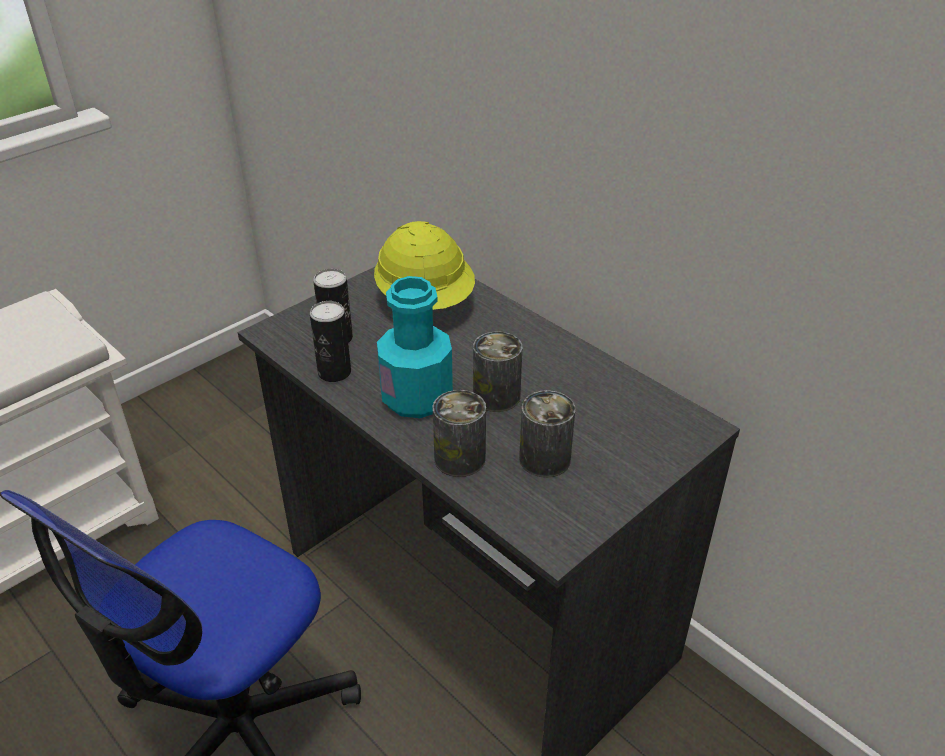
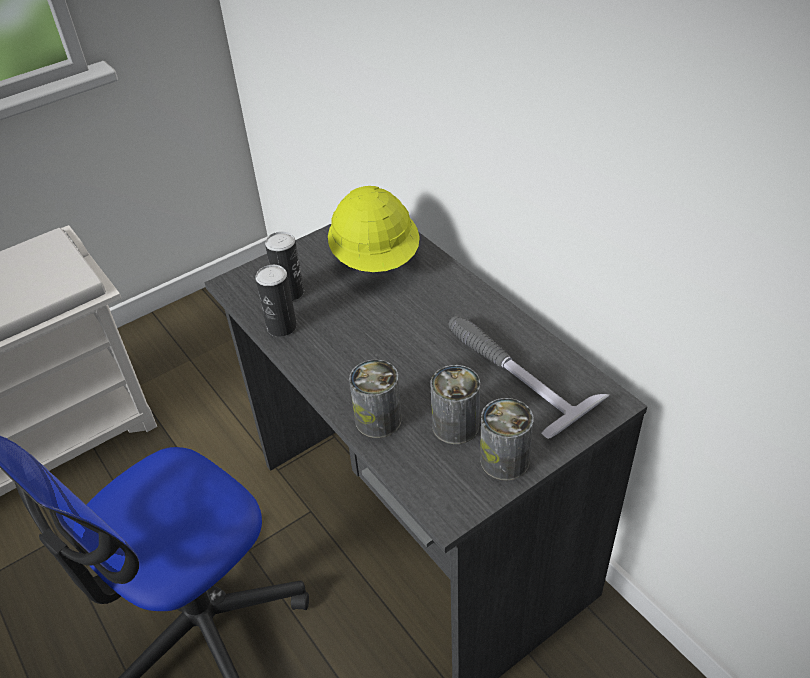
camera: 10 degrees right, 5 degrees up
turquoise bottle [377,276,453,418] -> none
can [473,332,522,412] -> can moved to [480,398,533,480]
none -> hammer [449,316,610,439]

